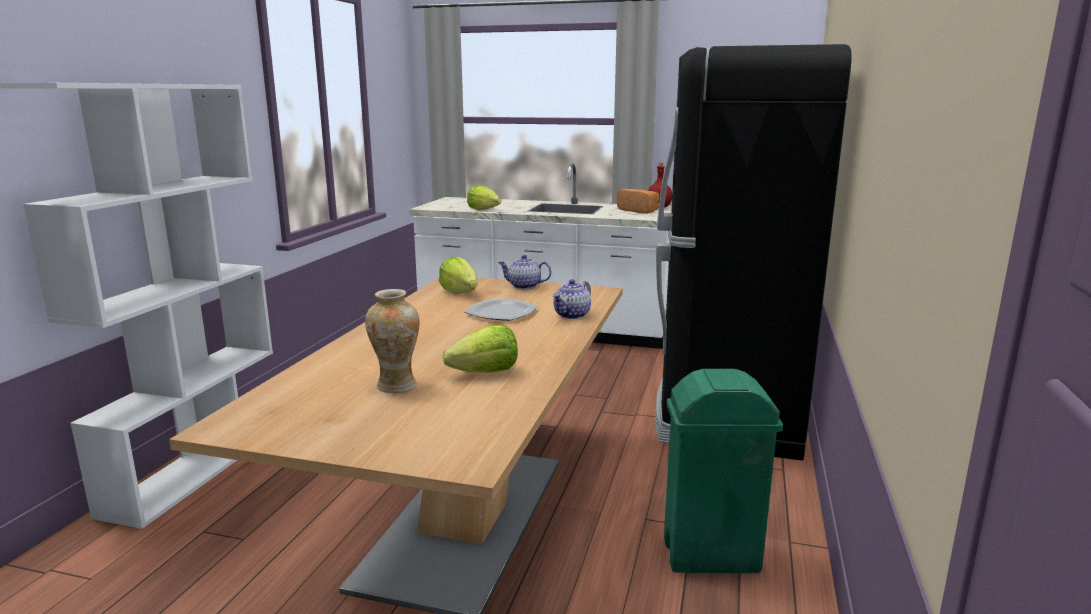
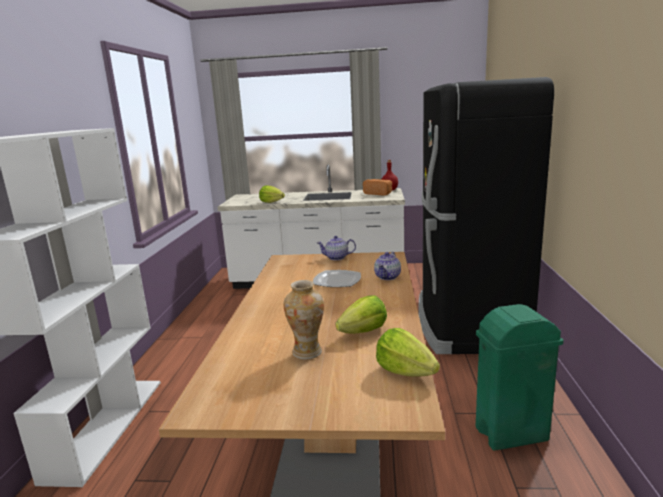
camera: 10 degrees left, 0 degrees up
lettuce [439,257,477,294] -> lettuce moved to [376,328,440,377]

